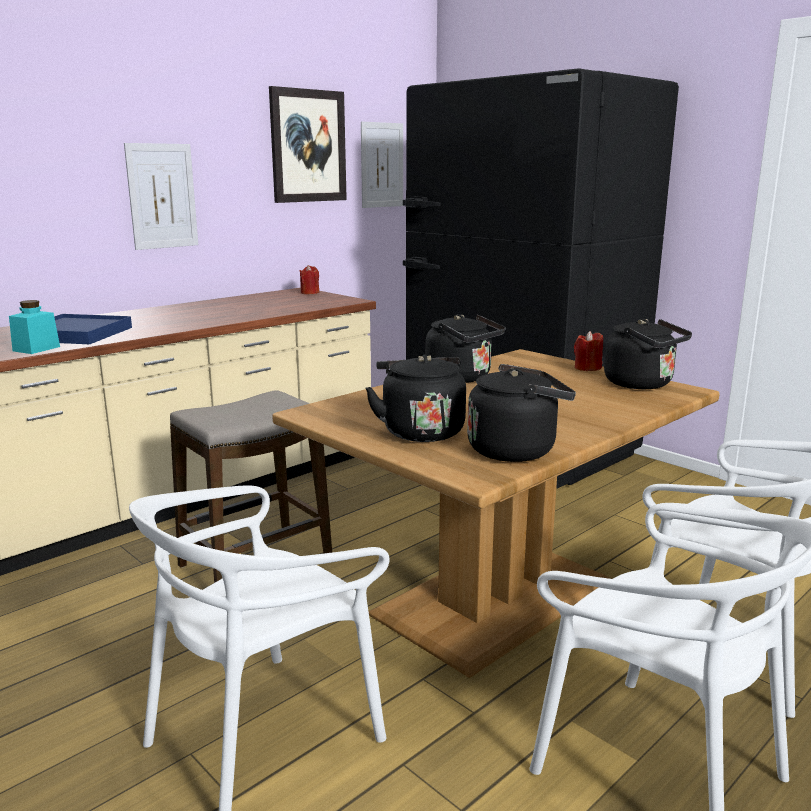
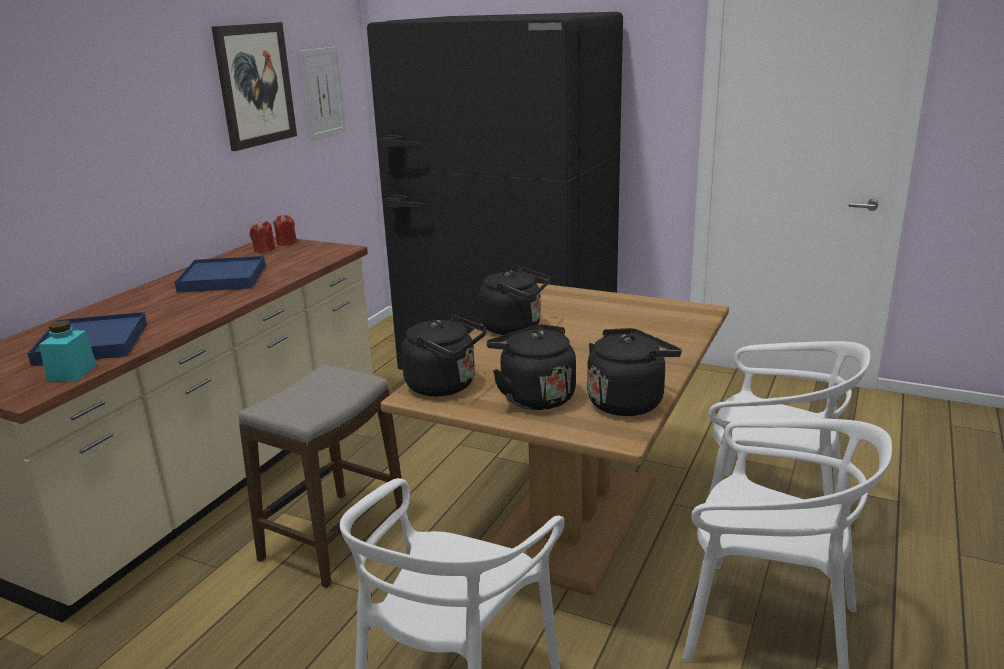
camera: 20 degrees left, 5 degrees up
picture [124,143,198,250] -> none
red candle [574,331,603,371] -> red candle moved to [250,221,275,253]
black kettle [604,319,692,389] -> black kettle moved to [401,315,487,396]
none -> blue tray [175,256,265,293]

